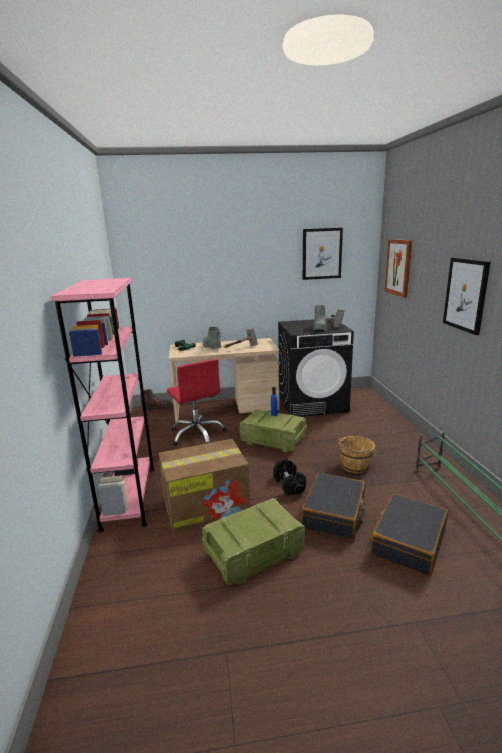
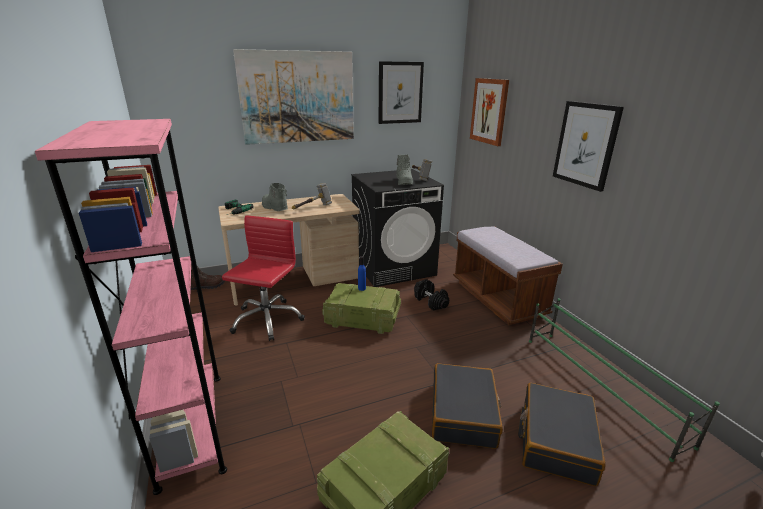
camera: 15 degrees left, 5 degrees up
cardboard box [159,439,250,530] -> none
red office chair [167,359,227,446] -> red office chair turned 120 degrees counterclockwise [222,216,305,341]
black dumbbell [273,459,306,495] -> black dumbbell moved to [414,279,449,310]
brown bucket [336,436,378,474] -> none
none -> picture [233,49,354,145]
none -> brown bench [453,226,563,325]

